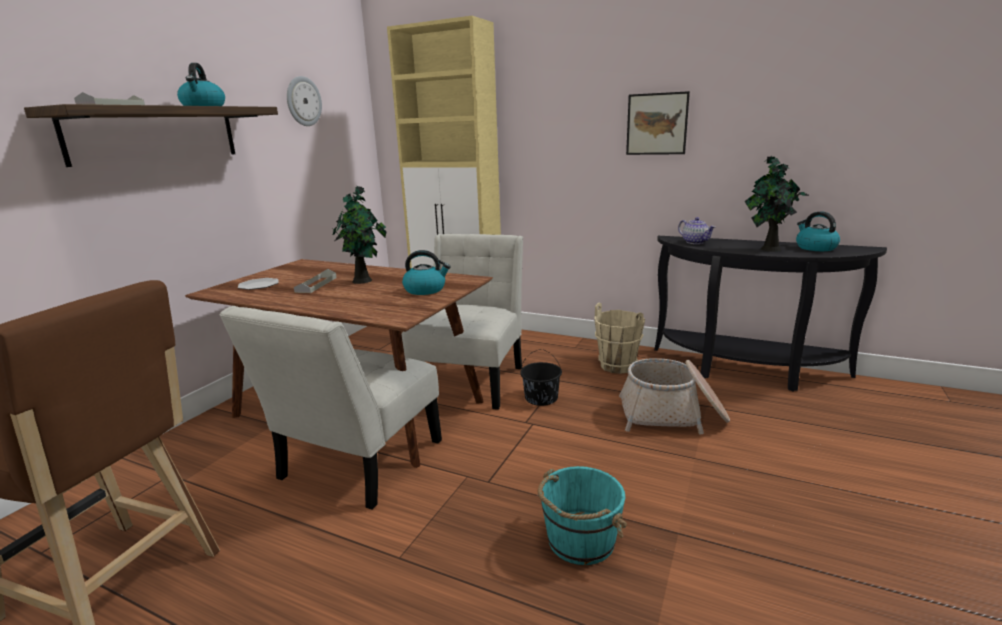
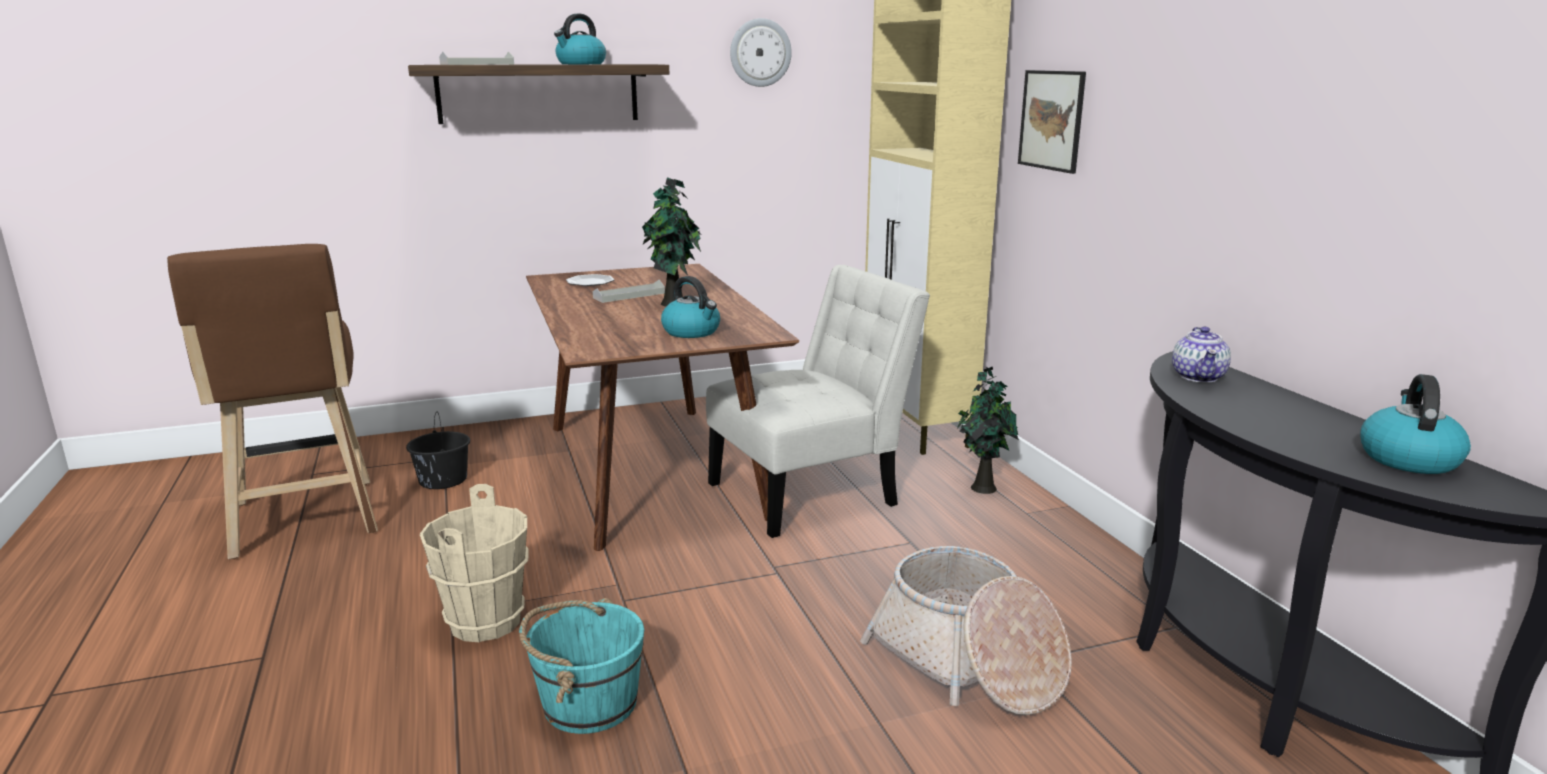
camera: 45 degrees right, 0 degrees up
white chair [219,306,442,510] -> none
black bucket [520,349,562,406] -> black bucket moved to [406,412,470,489]
beige bucket [594,303,645,374] -> beige bucket moved to [420,484,529,642]
picture [626,91,690,155] -> picture moved to [1018,70,1086,174]
potted plant [745,157,809,252] -> potted plant moved to [957,367,1019,494]

